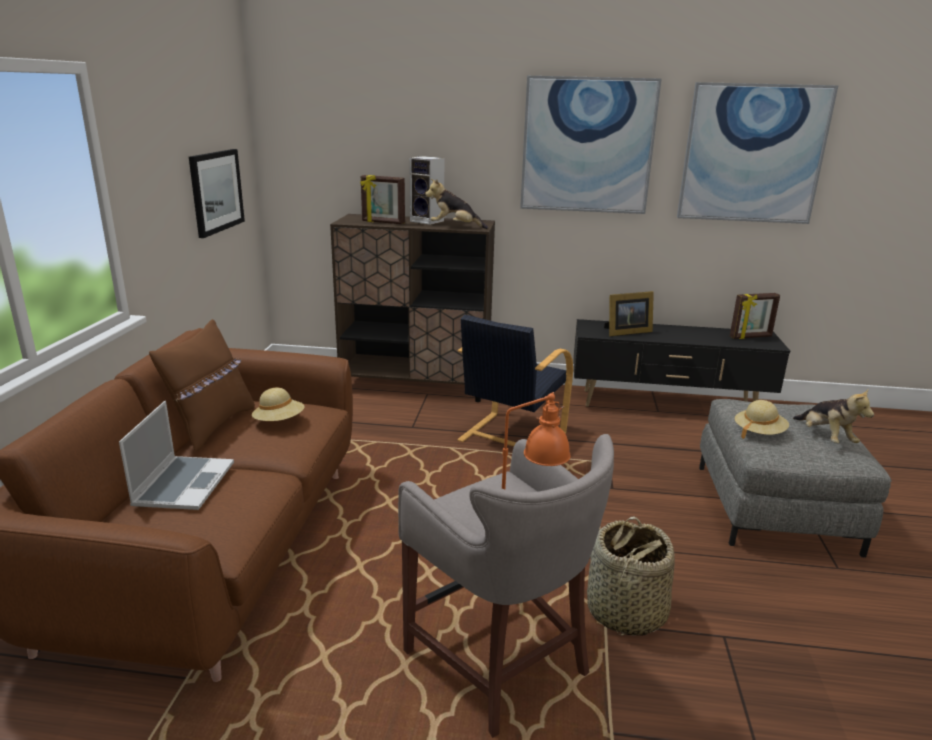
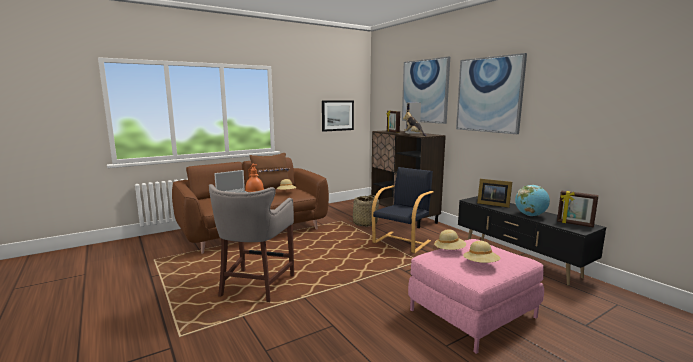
camera: 50 degrees right, 10 degrees down
black armchair [457,315,573,446] -> black armchair turned 135 degrees clockwise [372,167,434,253]
basket [587,516,675,636] -> basket moved to [348,195,379,227]
picture [677,82,838,224] -> picture moved to [402,57,450,124]
grey ottoman [699,399,891,558] -> pink ottoman [408,239,544,354]
plush toy [793,388,874,443] -> beige hat [463,241,500,263]
none -> globe [515,185,550,216]

